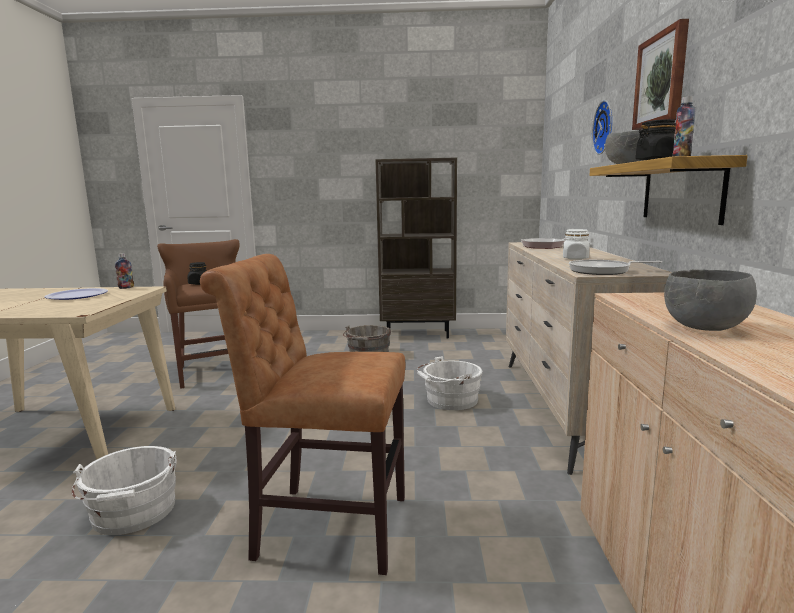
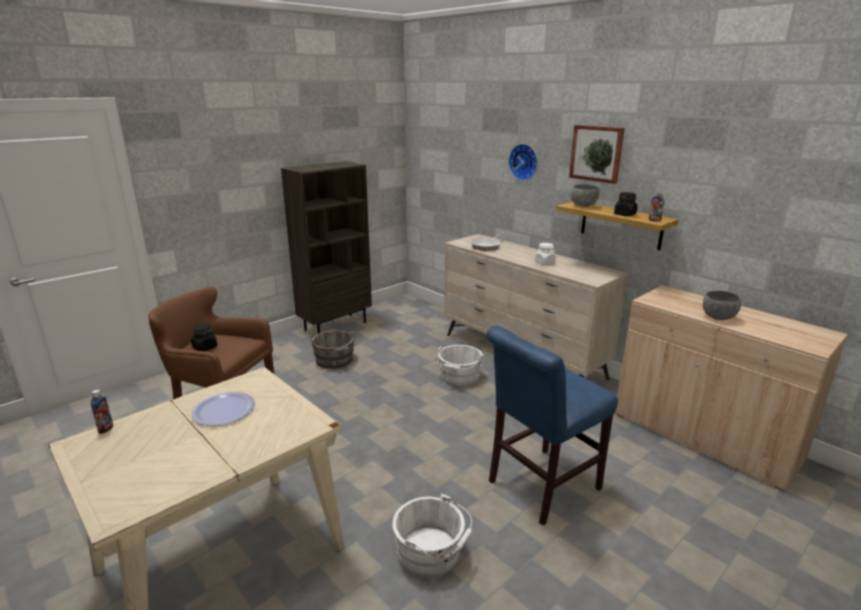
camera: 45 degrees left, 10 degrees up
bottle [115,253,134,289] -> bottle moved to [90,390,113,434]
brown chair [200,254,405,575] -> blue chair [486,326,618,526]
frying pan [569,260,662,275] -> none

